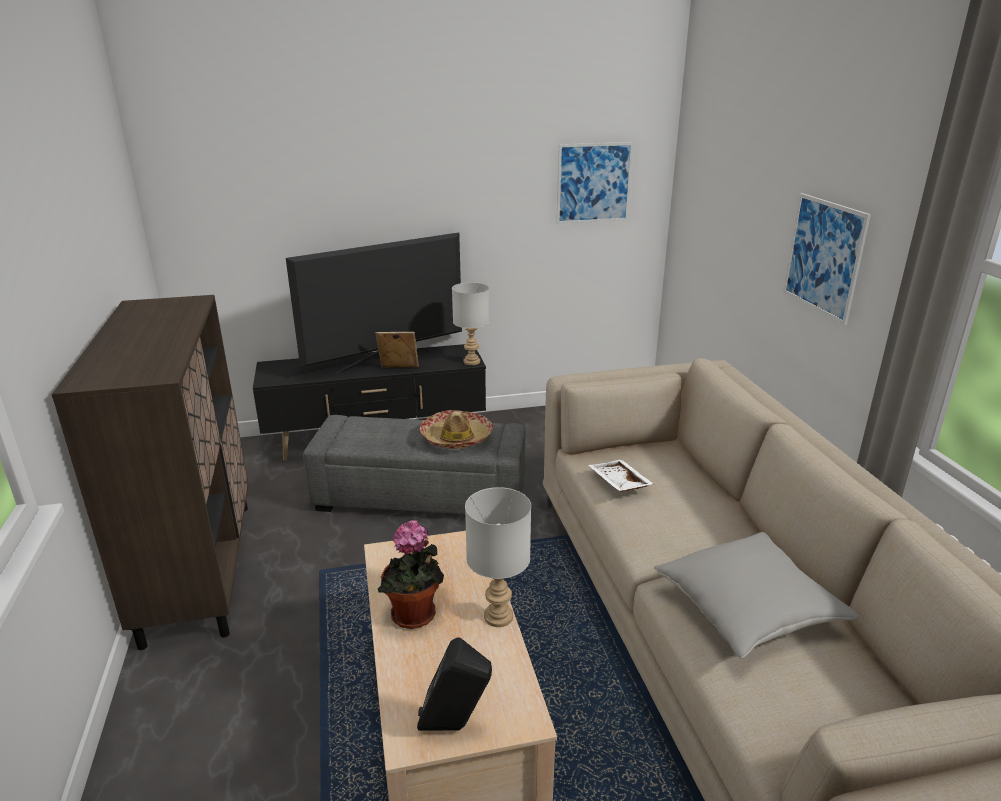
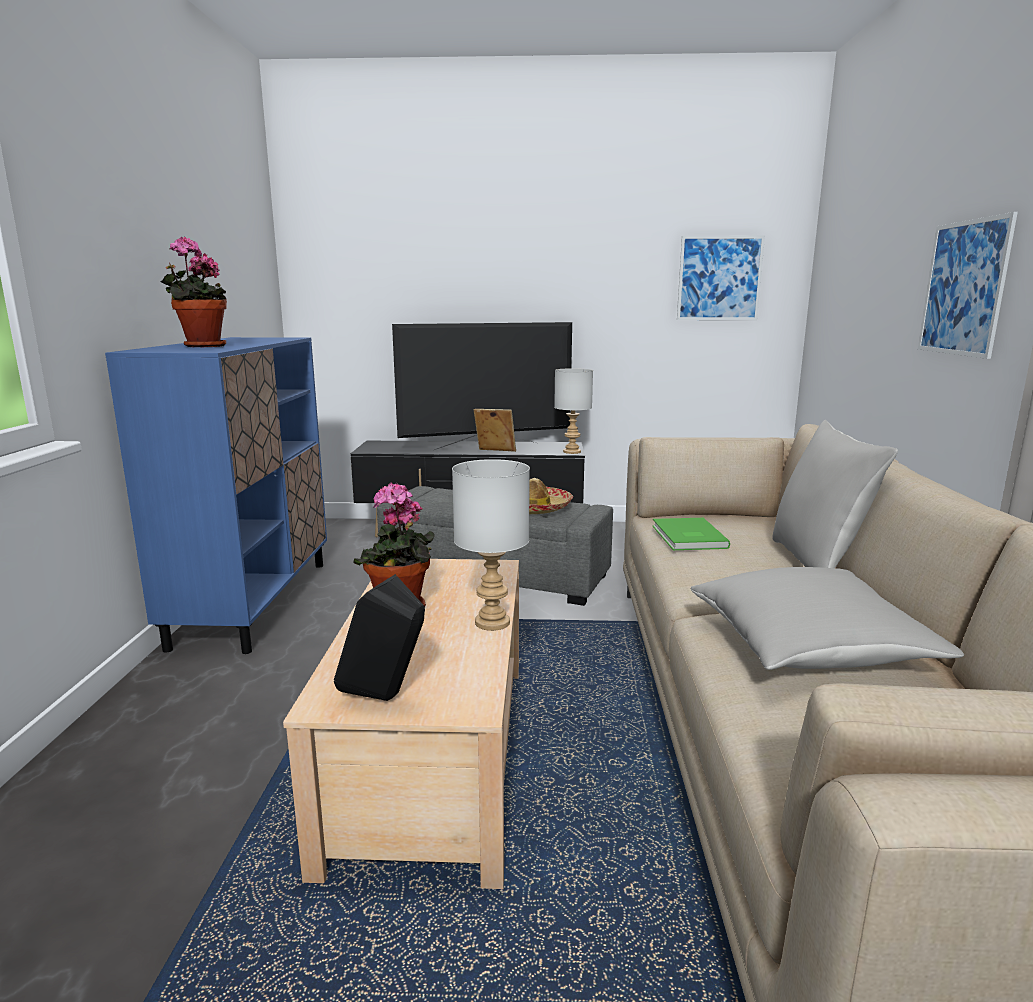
camera: 15 degrees right, 10 degrees down
brown cabinet [52,295,249,650] -> blue cabinet [105,337,327,654]
white tray [589,460,654,492] -> green book [653,518,730,550]
none -> potted plant [160,237,227,347]
none -> grey pillow [772,420,898,568]

